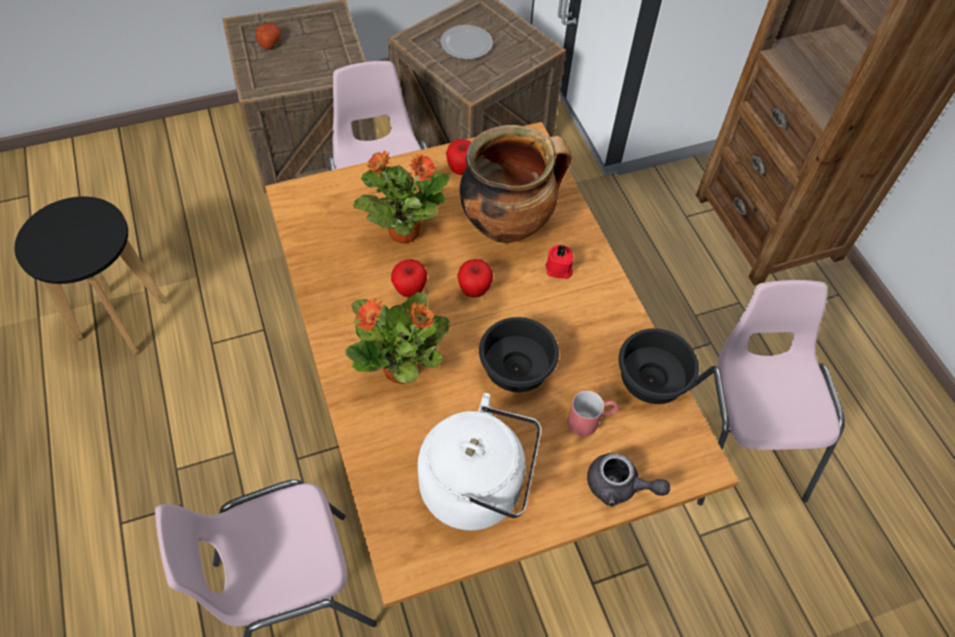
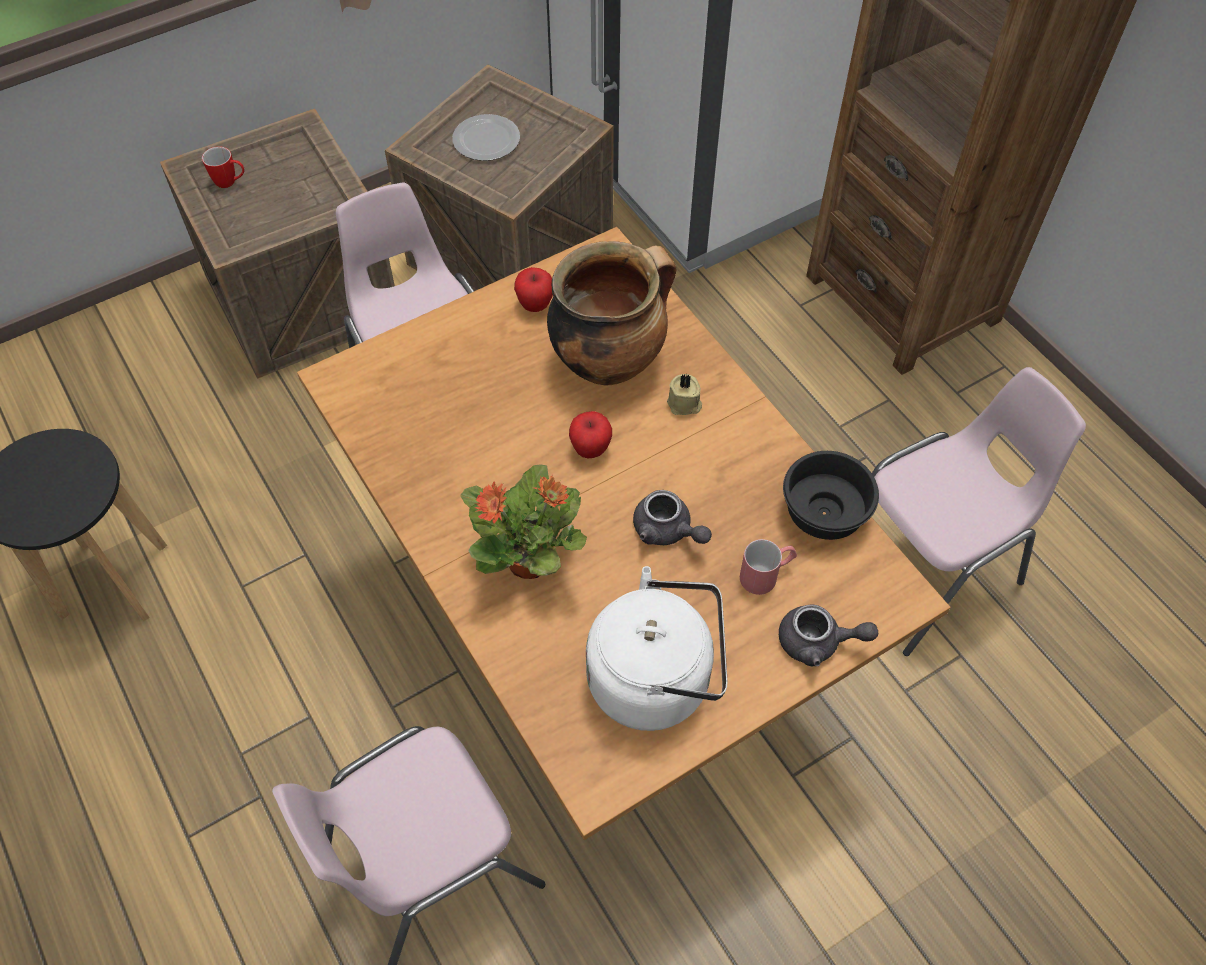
camera: 10 degrees left, 0 degrees up
potato [256,23,281,49] -> mug [202,146,245,188]
potted plant [353,151,449,244] -> none
apple [391,259,427,298] -> none
black bowl [479,317,559,392] -> grey teapot [633,490,712,545]
red candle [545,245,573,279] -> beige candle [667,374,702,415]
pink chair [689,280,845,505] -> pink chair turned 75 degrees clockwise [872,367,1086,656]

